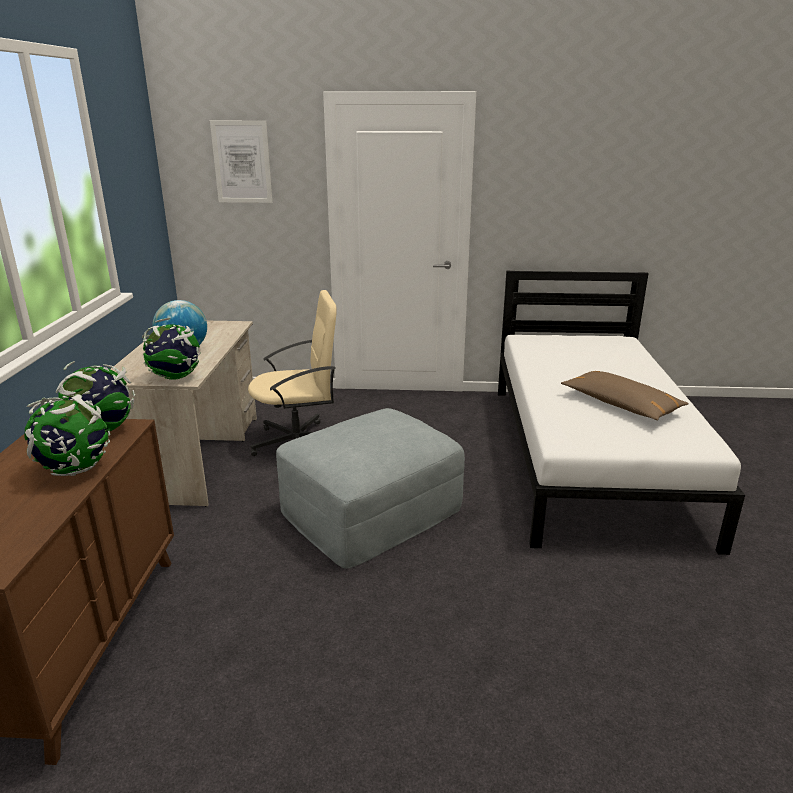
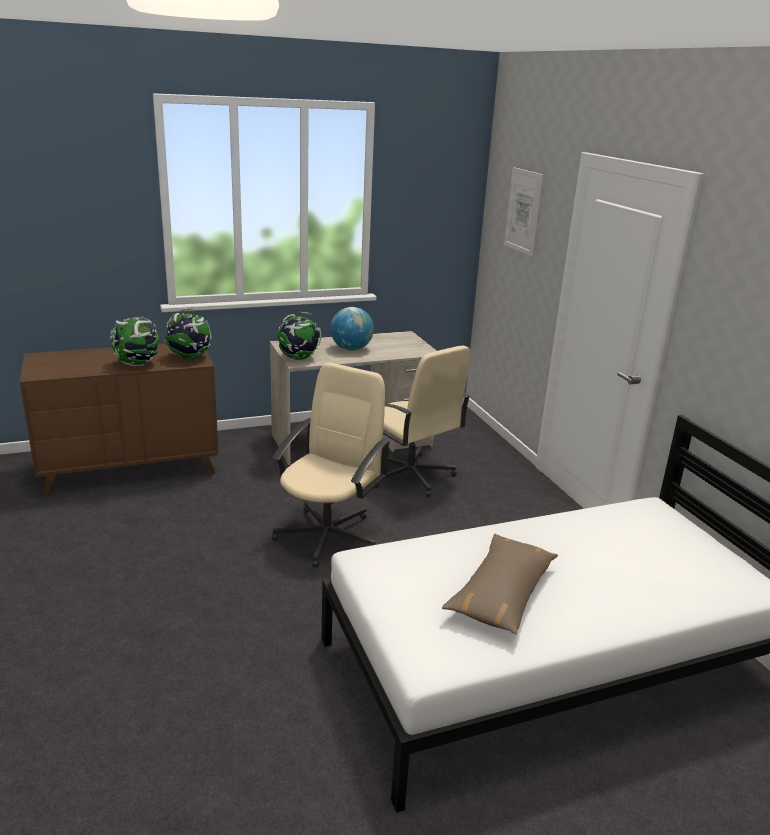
camera: 65 degrees right, 0 degrees up
grey ottoman [276,408,465,569] -> beige office chair [272,362,391,568]

